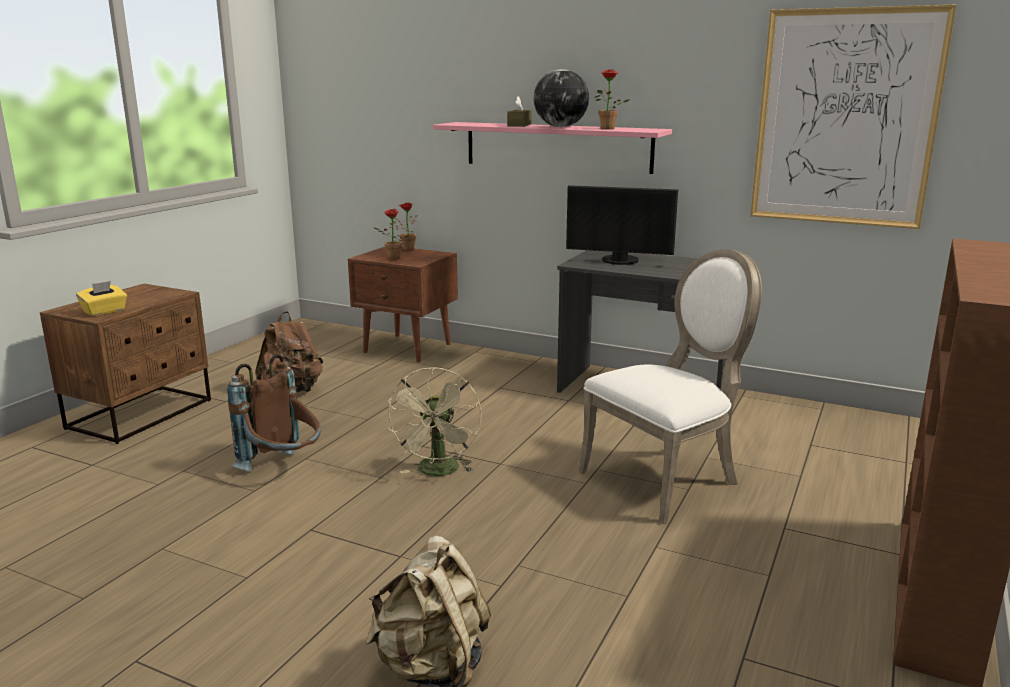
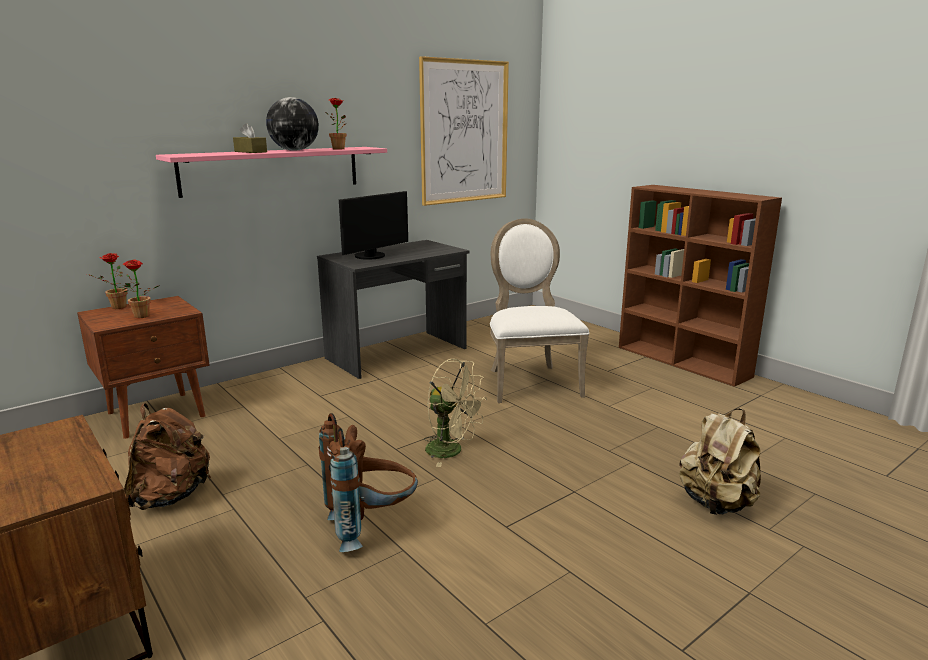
camera: 65 degrees left, 0 degrees up
yellow tissue box [76,281,127,316] -> none

